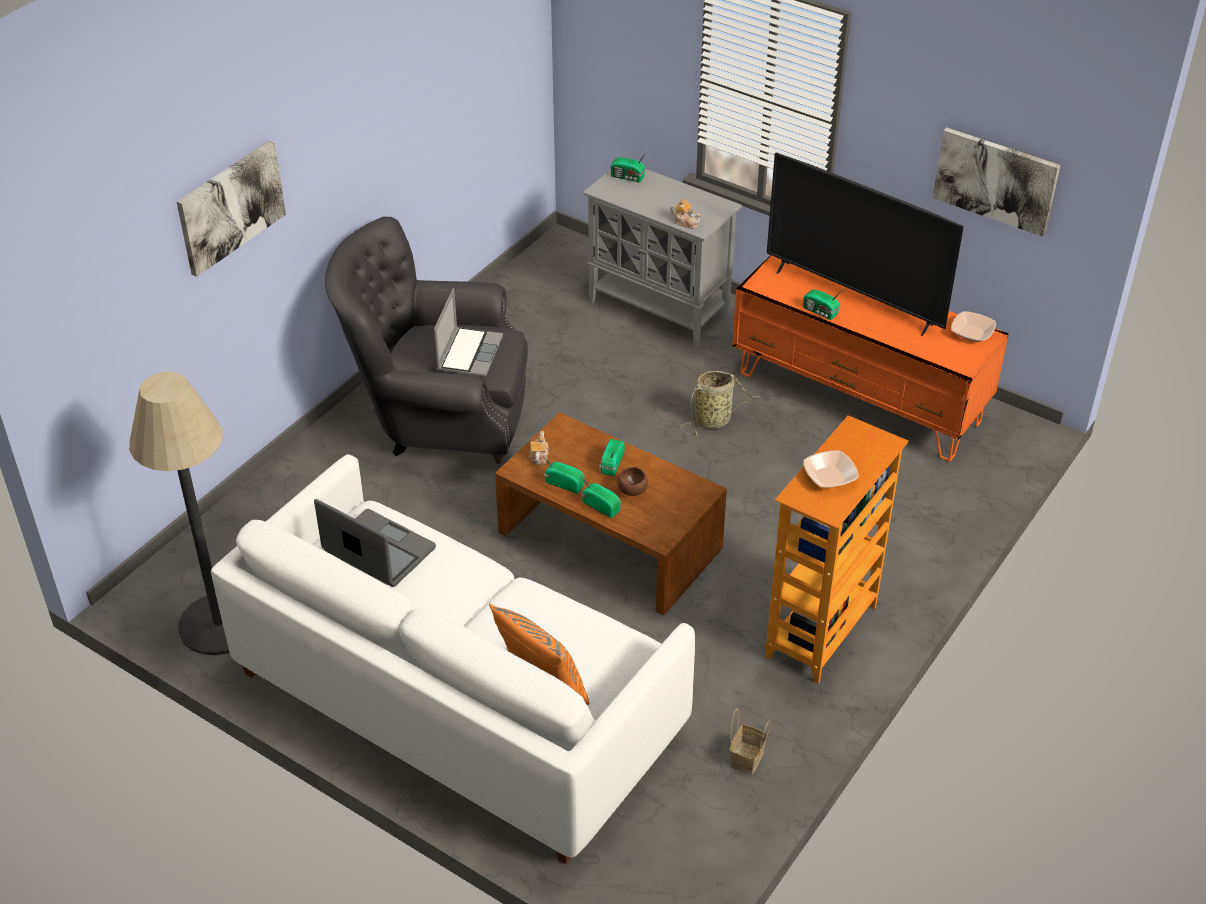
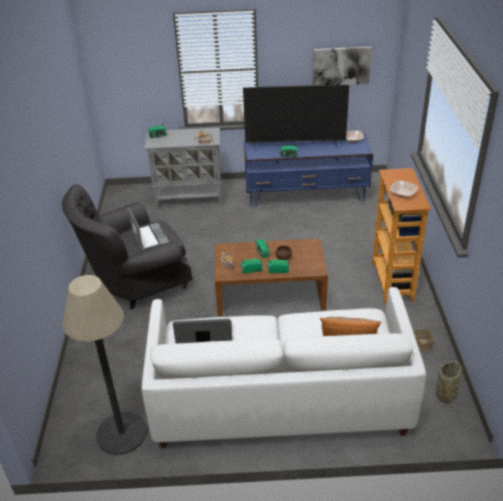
camera: 35 degrees left, 5 degrees down
picture [176,141,286,277] -> none
basket [680,371,760,436] -> basket moved to [436,361,462,413]
orange tv stand [732,255,1009,462] -> blue tv stand [244,134,373,206]

